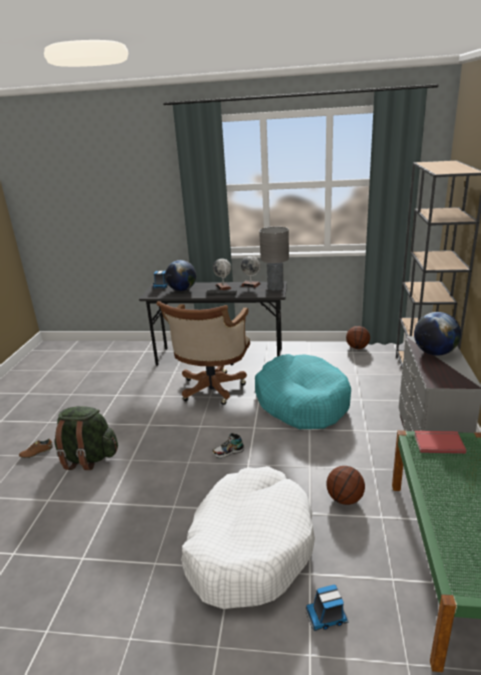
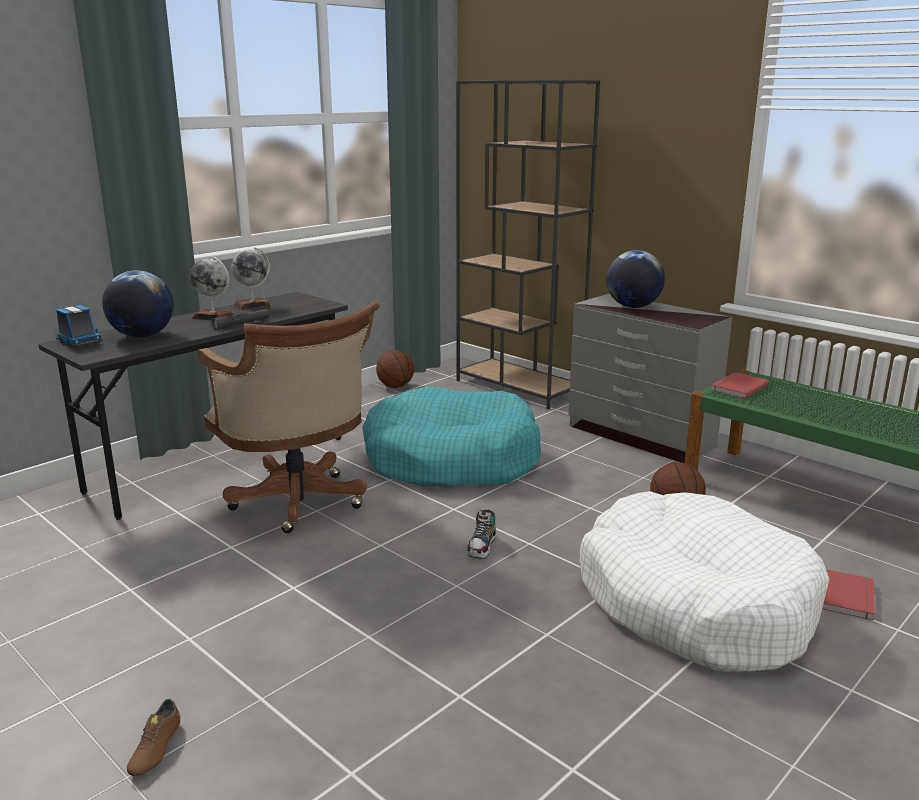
camera: 55 degrees left, 5 degrees down
green backpack [54,406,118,470] -> none
grey table lamp [259,227,289,291] -> none
toy truck [306,584,348,631] -> red book [822,570,875,620]

